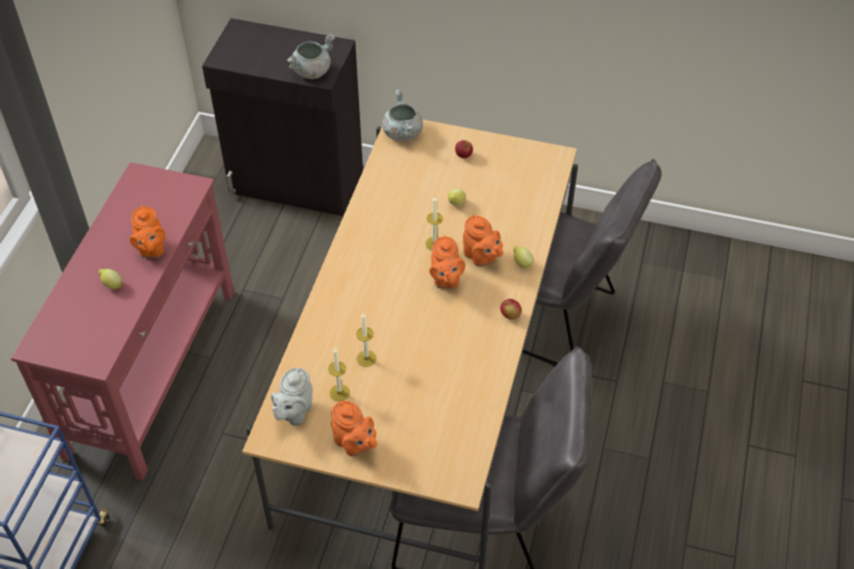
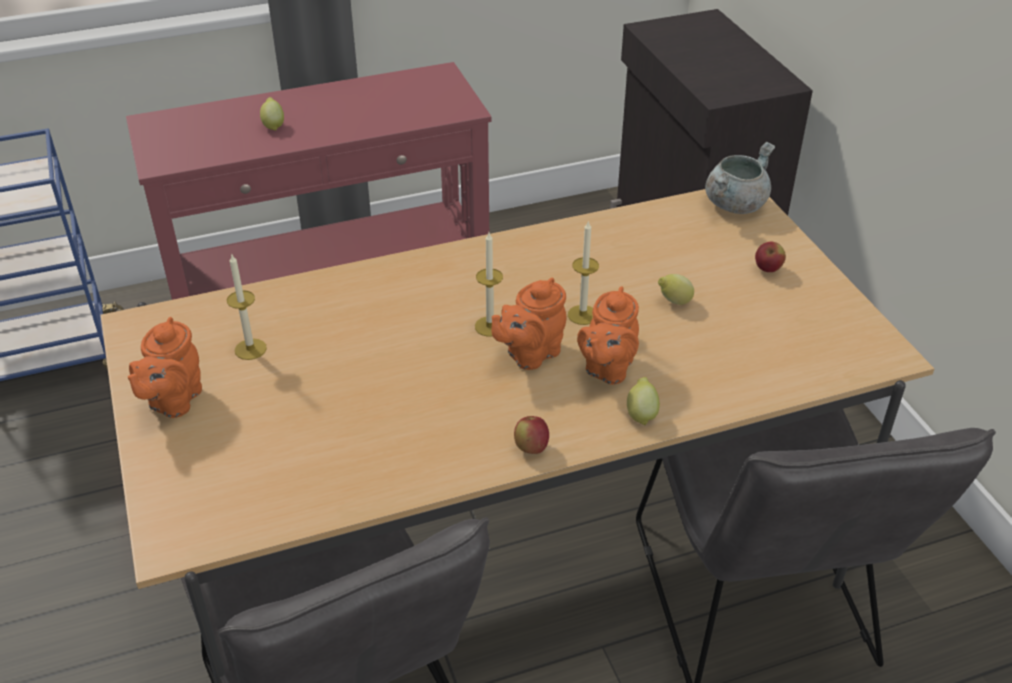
camera: 55 degrees right, 10 degrees down
orange teapot [130,205,166,258] -> none
grey teapot [271,368,313,425] -> none
grey cooking pot [287,34,335,79] -> none
candle [356,313,377,367] -> candle moved to [475,233,503,337]

